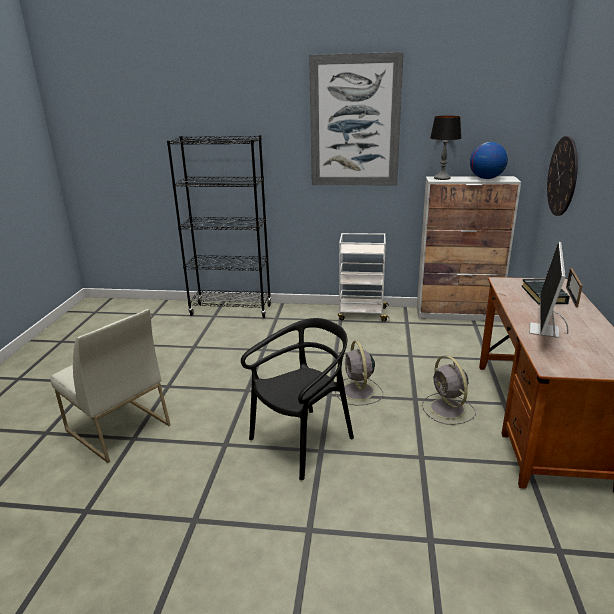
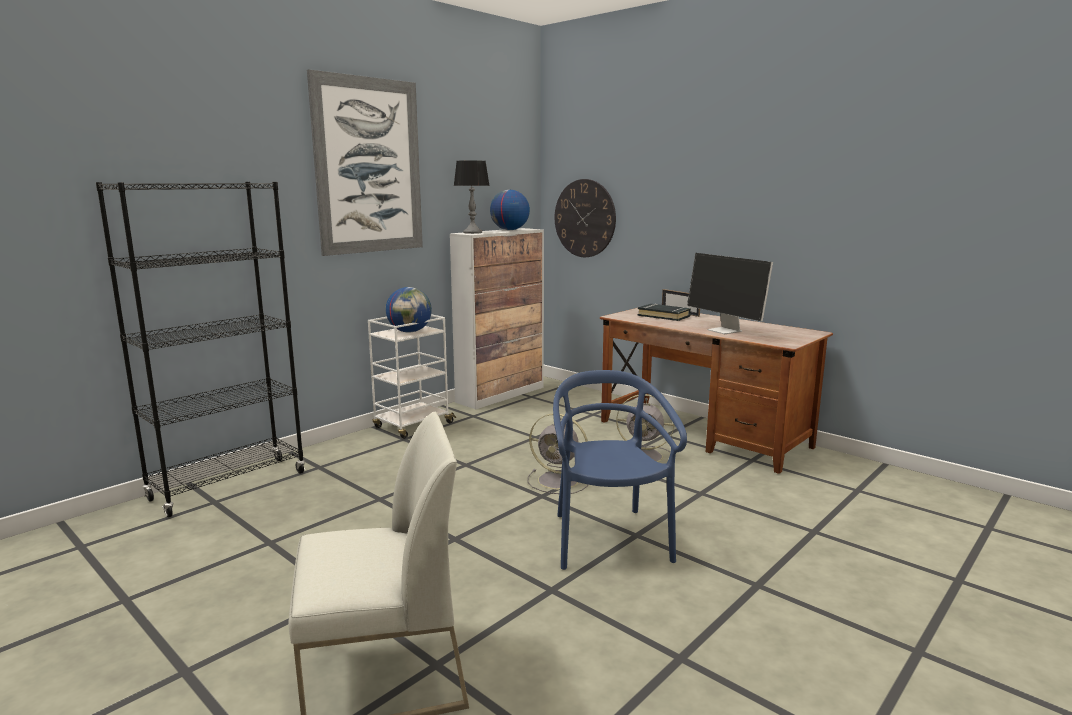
camera: 55 degrees left, 10 degrees down
black chair [241,318,354,480] -> blue chair [553,370,687,570]
none -> globe [386,287,432,333]

